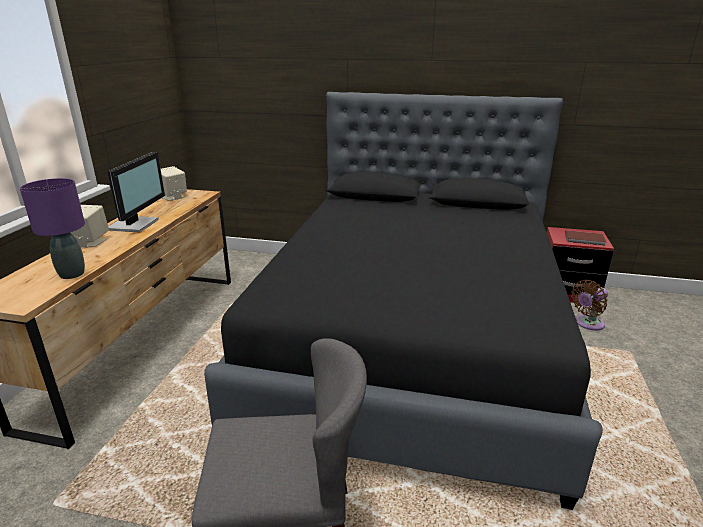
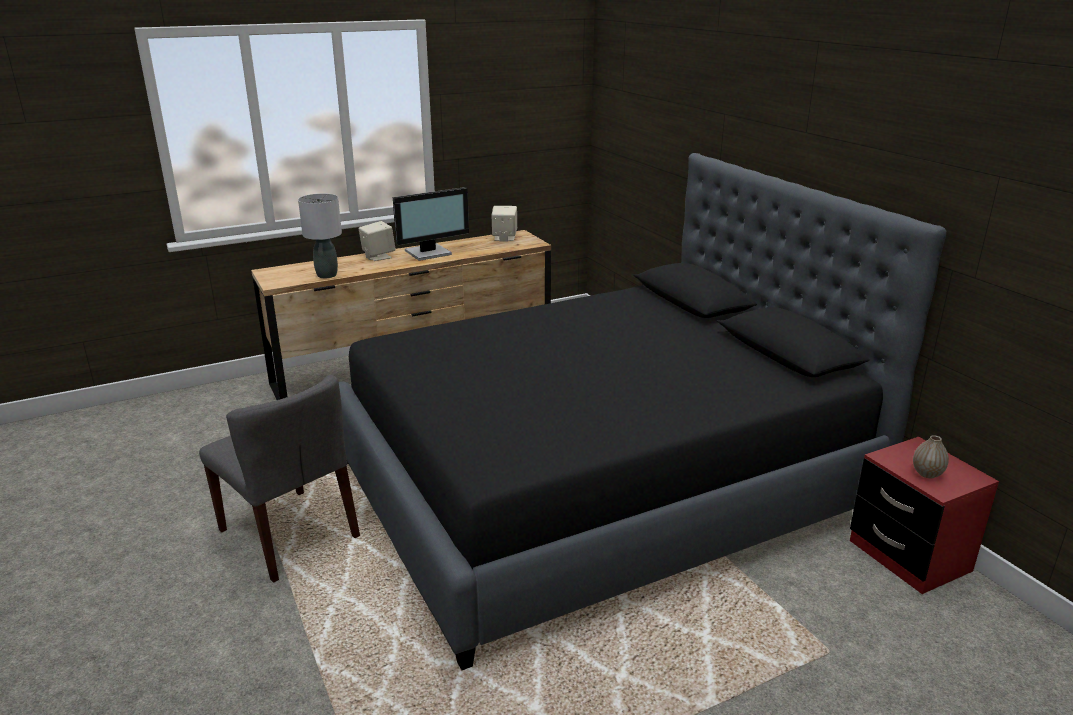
camera: 50 degrees right, 0 degrees up
purple table lamp [20,178,85,279] -> grey table lamp [298,193,342,278]
brown book [565,230,606,246] -> vase [913,435,949,478]
brown fan [571,280,608,331] -> none

